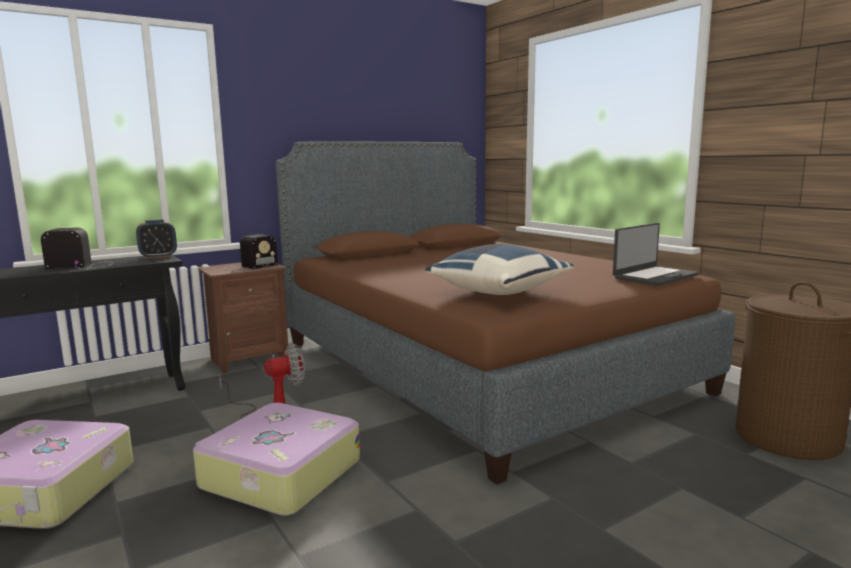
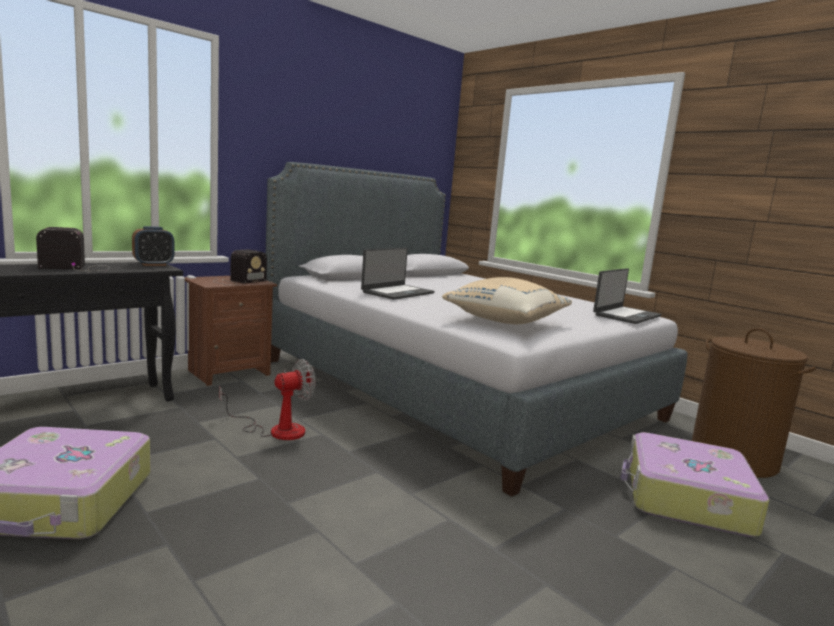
camera: 10 degrees left, 0 degrees up
suitcase [193,403,360,516] -> suitcase moved to [620,432,769,537]
brown bed [275,141,735,485] -> grey bed [266,162,688,497]
blue pillow [425,244,574,295] -> beige pillow [442,277,572,324]
none -> laptop [361,248,434,300]

